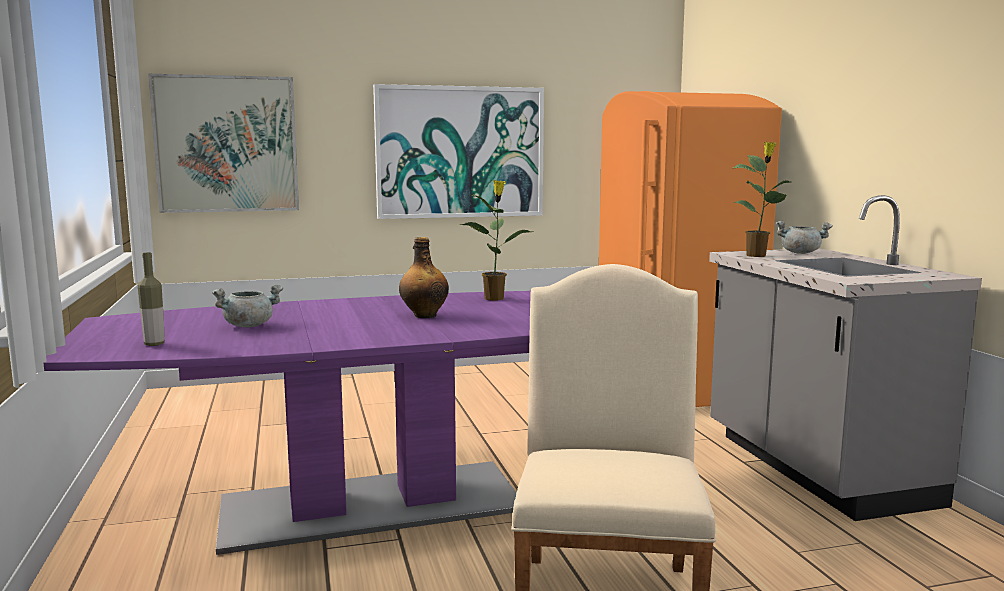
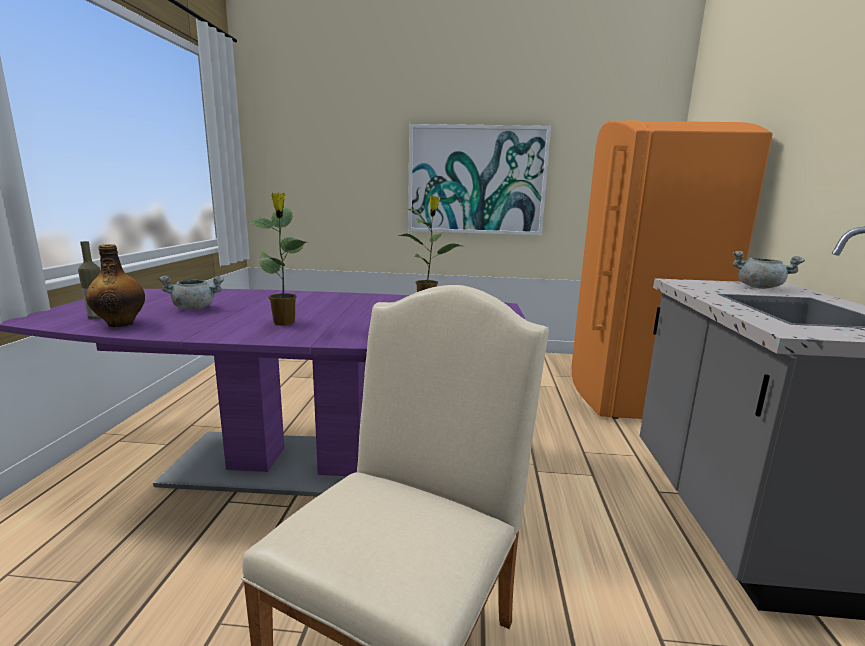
camera: 20 degrees right, 5 degrees up
picture [148,74,299,213] -> none
bottle [399,237,449,318] -> bottle moved to [86,244,145,327]
potted plant [733,142,790,257] -> potted plant moved to [250,192,307,325]

